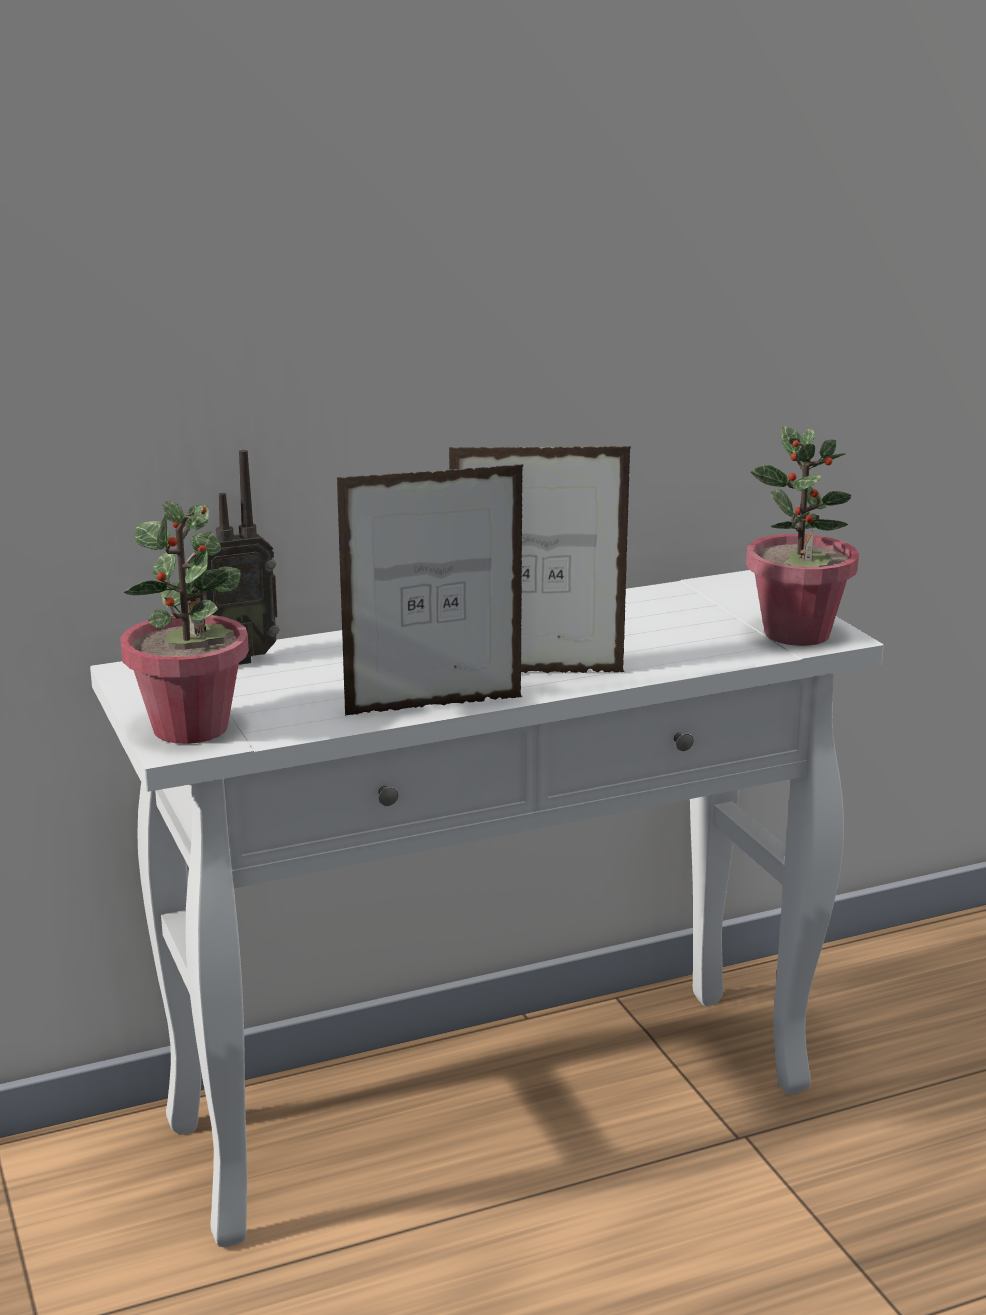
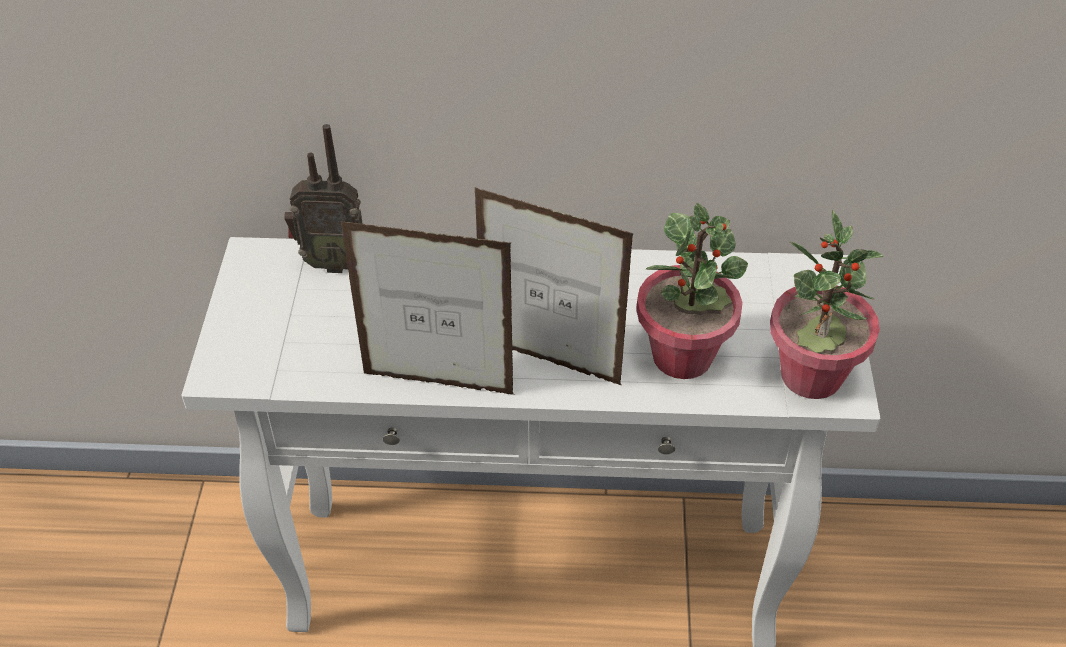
camera: 25 degrees right, 25 degrees up
potted plant [120,502,249,744] -> potted plant moved to [636,203,748,379]

